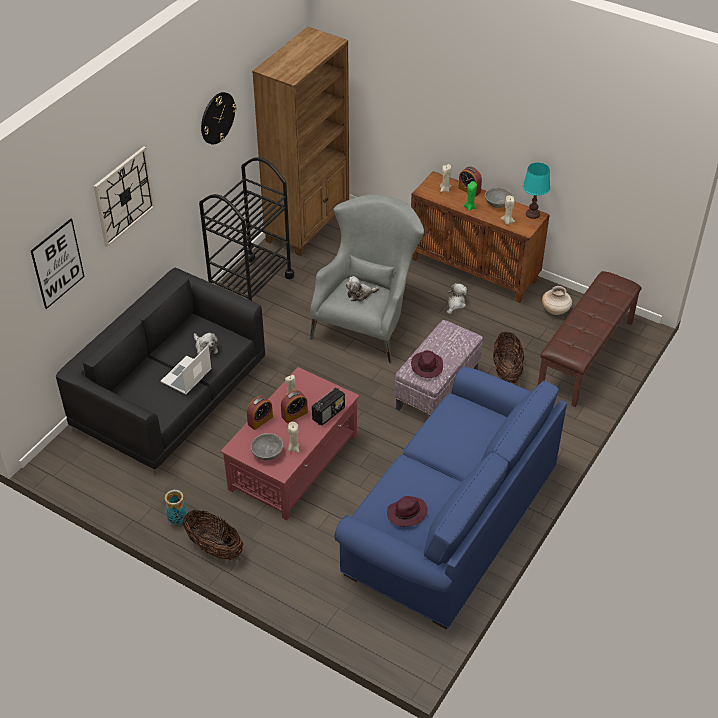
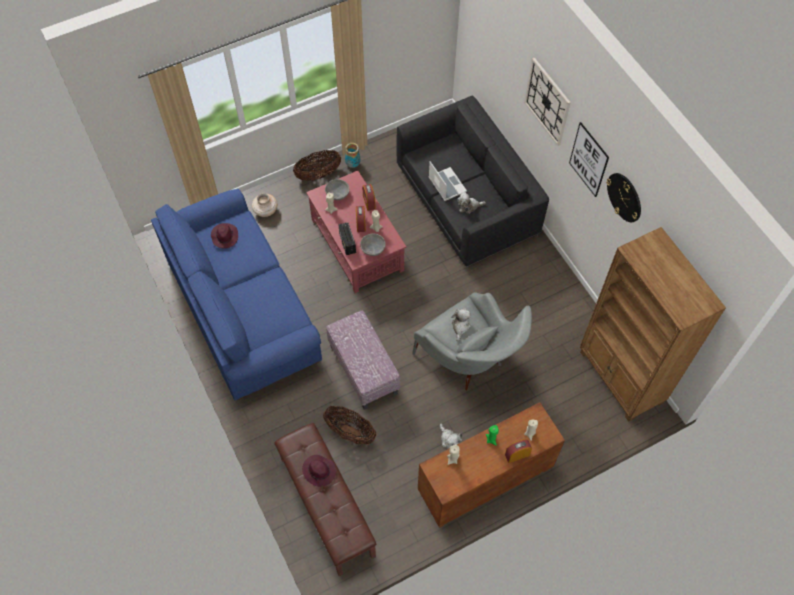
camera: 120 degrees right, 15 degrees up
picture [31,219,85,309] -> picture moved to [569,122,609,197]
black cart [199,157,294,301] -> none
purple hat [411,350,443,378] -> purple hat moved to [302,455,336,487]
grey bowl [485,187,513,208] -> grey bowl moved to [360,234,386,256]
turquoise table lamp [523,163,550,219] -> none
beige vase [542,286,572,315] -> beige vase moved to [252,193,278,217]

